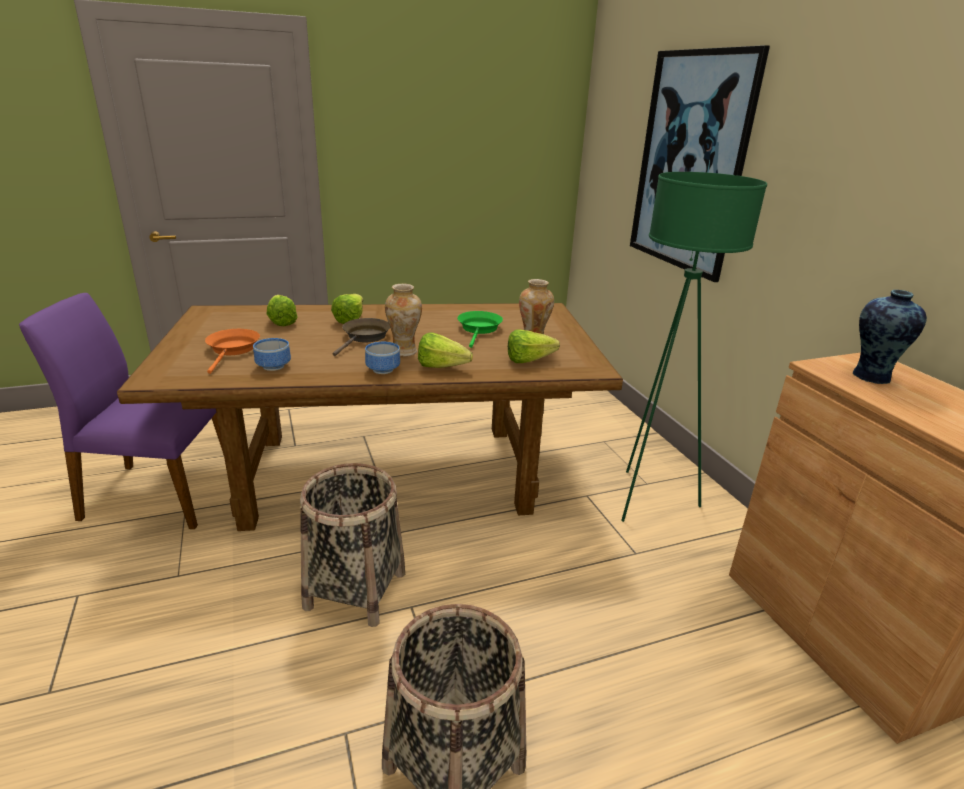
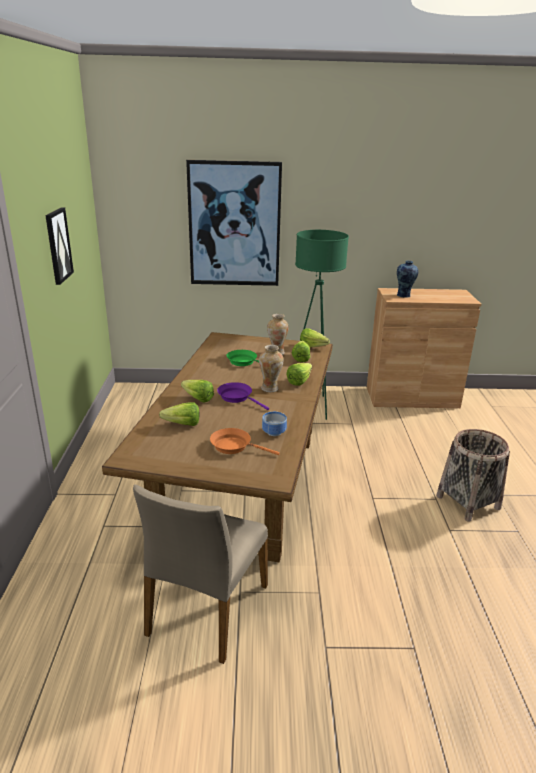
camera: 70 degrees left, 0 degrees up
purple chair [19,293,224,529] -> beige chair [133,484,268,664]
basket [300,463,405,627] -> none
brown frying pan [332,318,390,356] -> purple frying pan [217,382,269,410]
bowl [365,342,400,374] -> none
none -> picture [45,207,74,285]
none -> lettuce [300,328,330,348]

